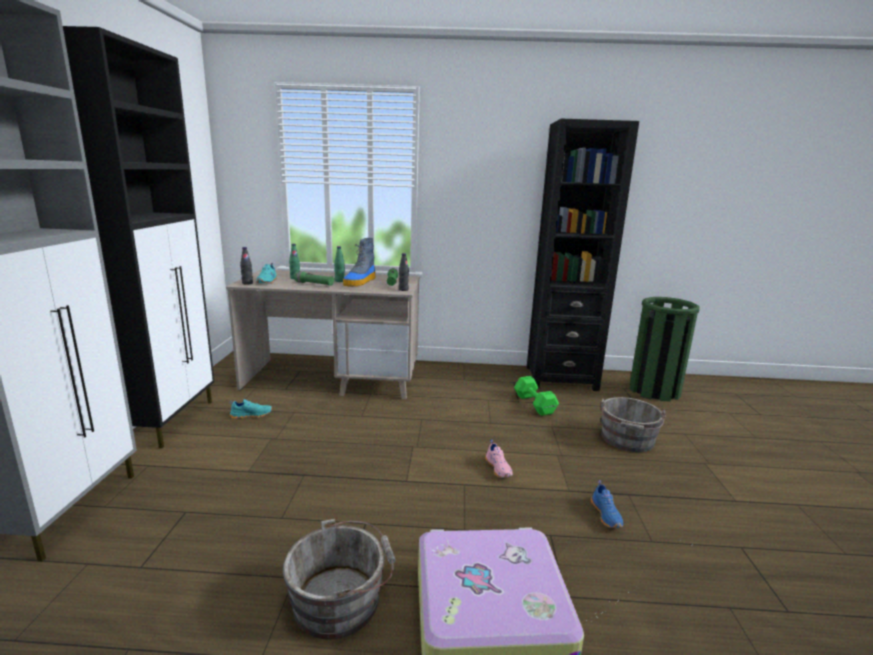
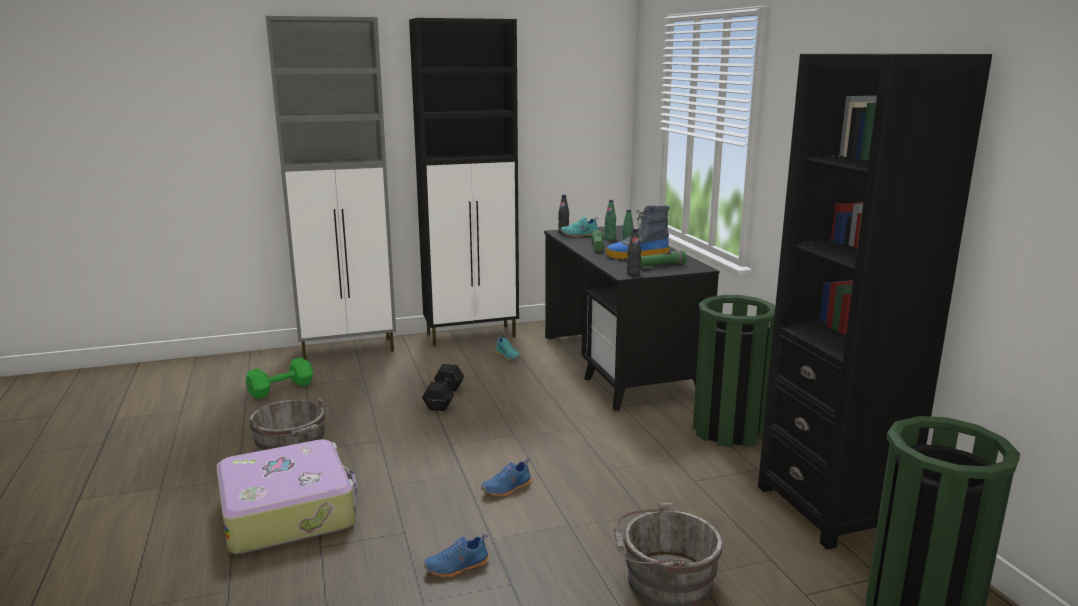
camera: 70 degrees right, 0 degrees up
beige desk [226,269,420,400] -> black desk [544,225,719,411]
pink shoe [485,440,513,478] -> blue shoe [481,458,531,497]
green dumbbell [514,376,559,416] -> green dumbbell moved to [246,357,313,399]
none -> black dumbbell [422,364,464,411]
none -> green trash can [693,295,775,448]

